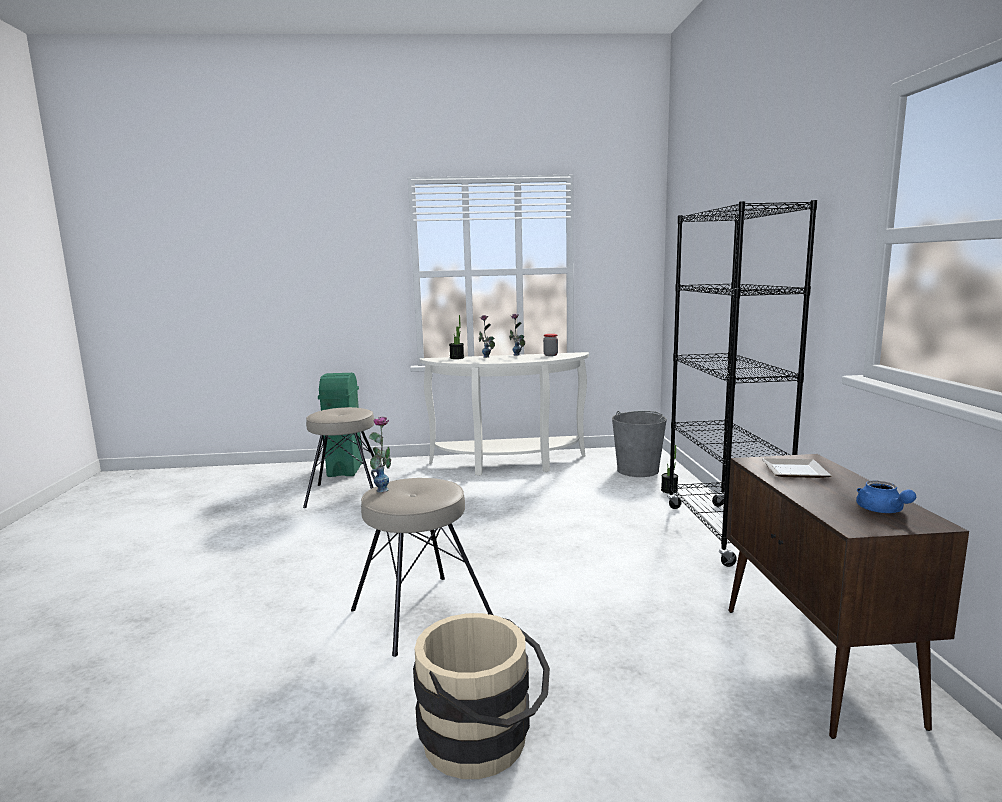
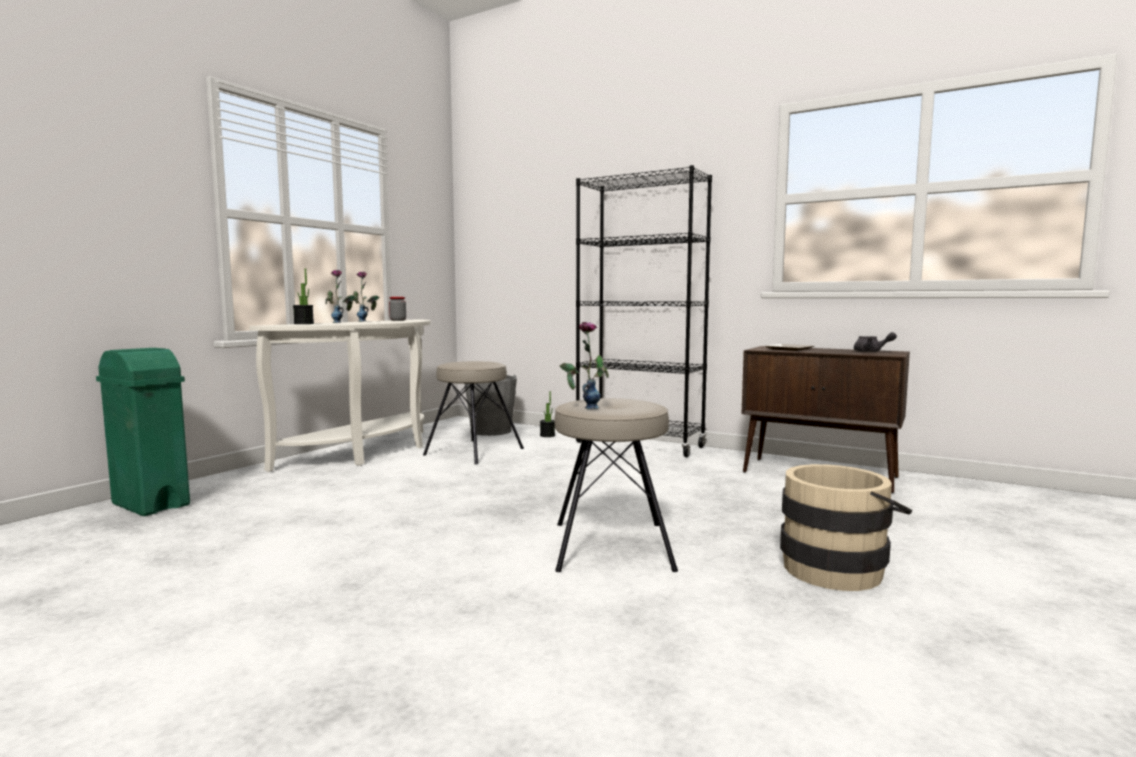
camera: 55 degrees left, 5 degrees down
beige stool [303,407,374,508] -> beige stool moved to [423,361,524,465]
blue teapot [856,481,916,513] -> grey teapot [854,332,897,352]

